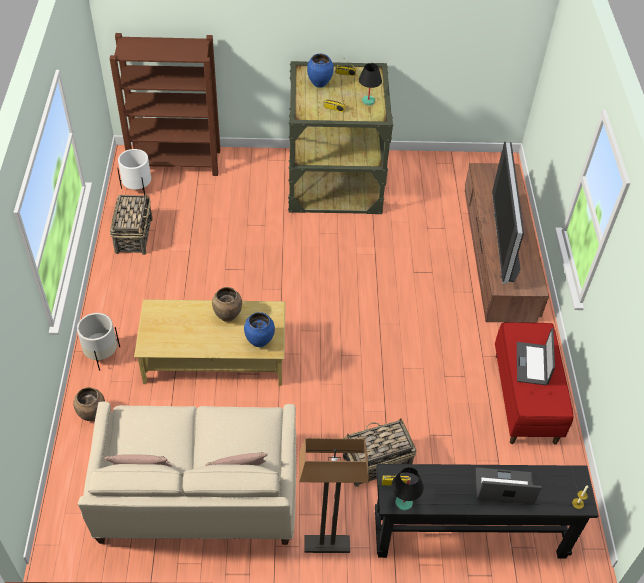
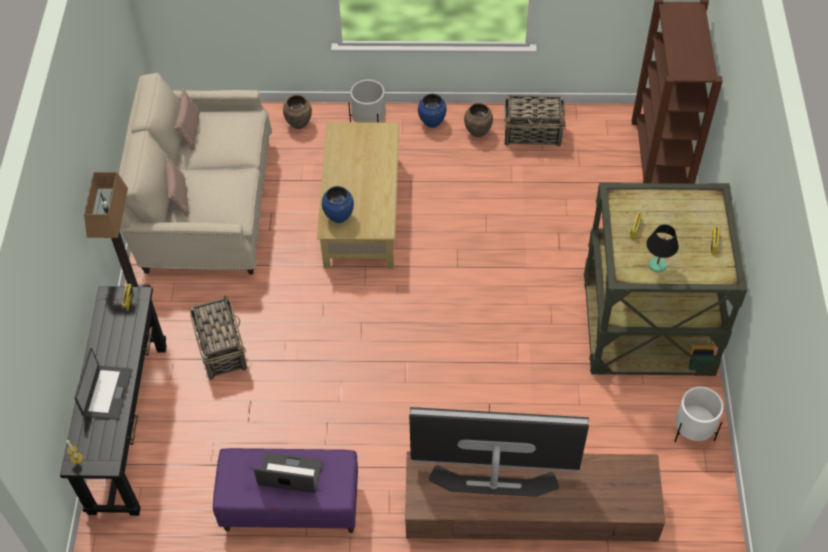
camera: 95 degrees right, 5 degrees up
white planter [117,149,151,196] -> white planter moved to [674,386,724,442]
brown vase [212,287,242,322] -> brown vase moved to [464,103,493,137]
blue vase [307,54,334,88] -> blue vase moved to [418,93,446,128]
black table lamp [392,467,424,511] -> none
red bench [495,322,573,445] -> purple bench [213,448,358,533]

